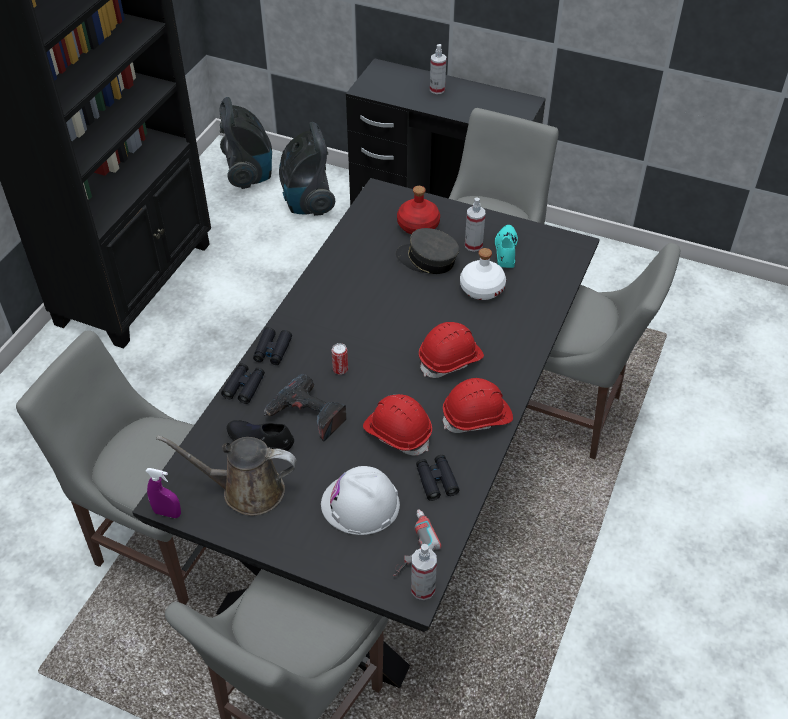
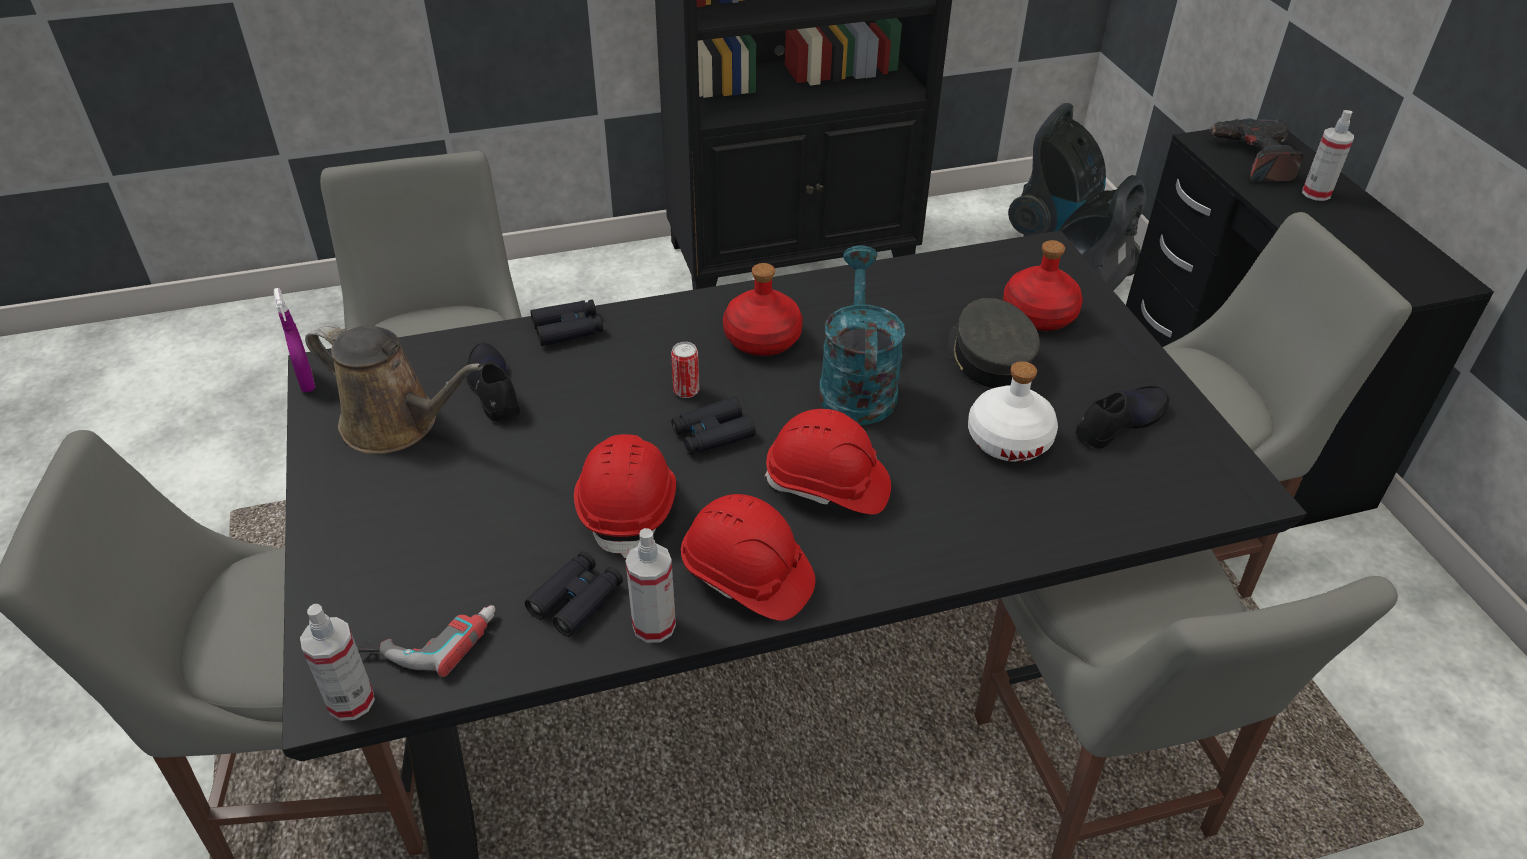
camera: 50 degrees right, 5 degrees down
brown watering can [156,435,297,516] -> brown watering can turned 150 degrees clockwise [305,323,483,454]
black binoculars [253,327,292,365] -> black binoculars moved to [671,397,756,455]
power drill [264,374,346,441] -> power drill moved to [1208,118,1304,182]
white hard hat [321,466,400,535] -> none
spray bottle [465,198,485,252] -> spray bottle moved to [625,528,676,643]
turquoise shoe [495,225,518,268] -> black shoe [1075,386,1169,449]
none -> red bottle [723,263,803,356]
none -> turquoise watering can [819,245,905,425]

